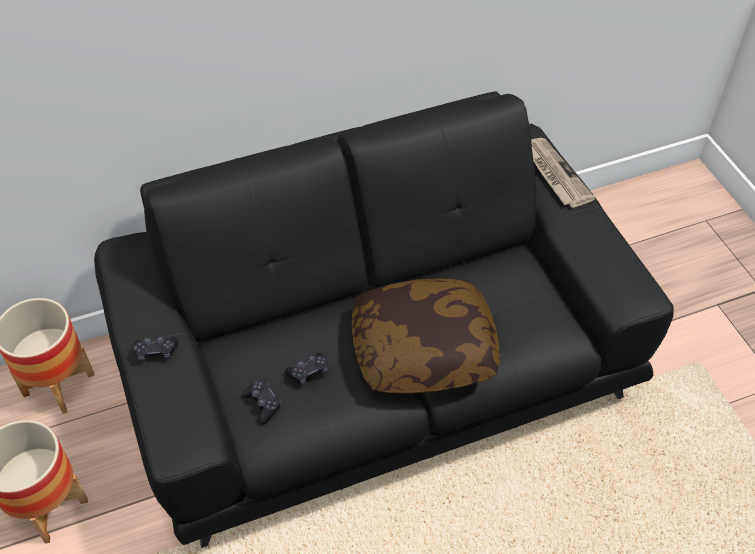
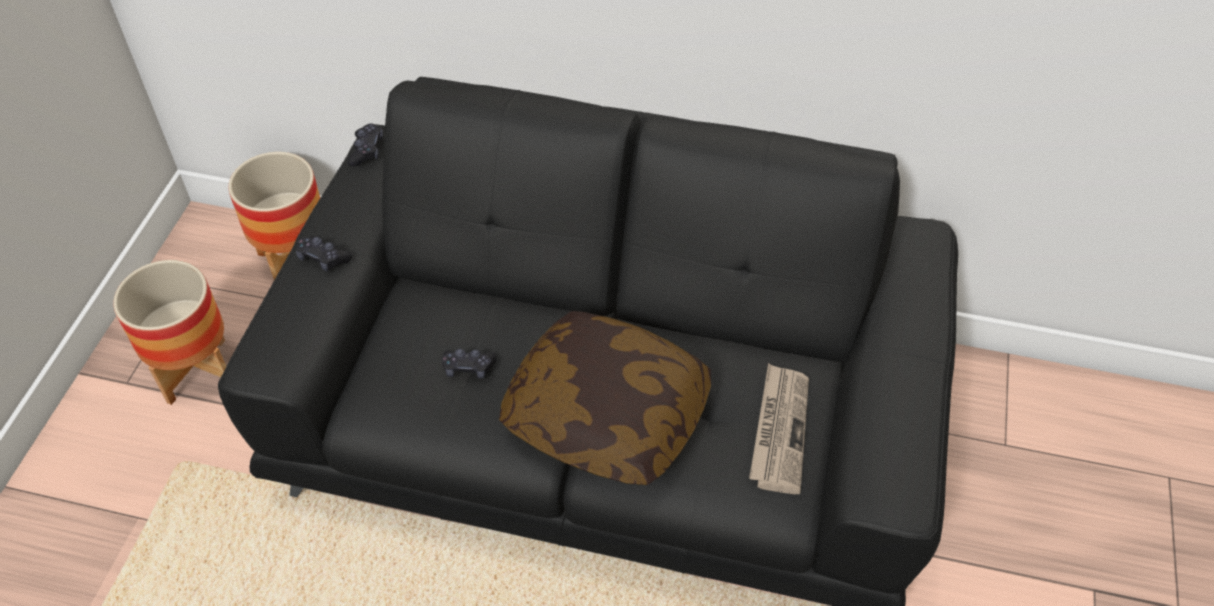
camera: 35 degrees right, 0 degrees up
black game controller [242,379,282,424] -> black game controller moved to [347,123,383,166]
newspaper [531,138,595,208] -> newspaper moved to [749,363,809,494]

